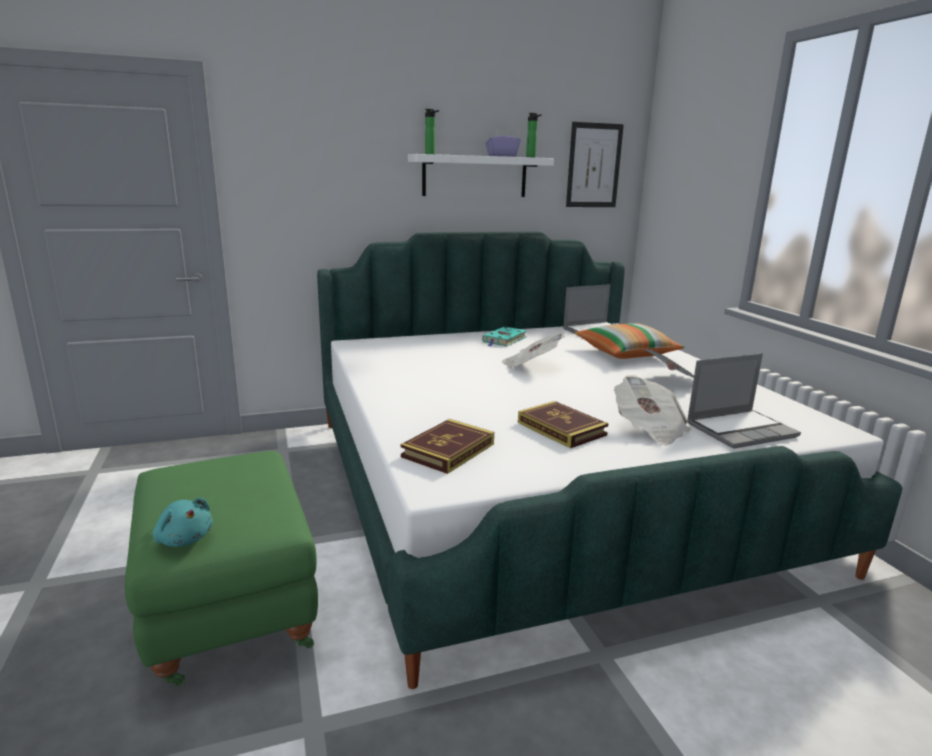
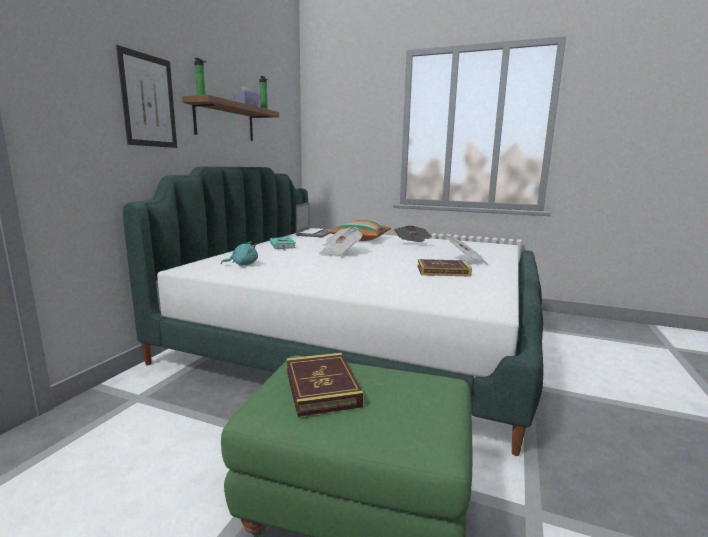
camera: 50 degrees left, 5 degrees down
turquoise plush toy [153,498,213,547] -> turquoise plush toy moved to [221,241,258,266]
book [401,419,494,474] -> book moved to [286,353,363,417]
white shelf [408,154,554,197] -> brown shelf [182,95,279,141]
picture [566,122,624,207] -> picture moved to [116,45,177,148]
laptop [687,353,801,449] -> none

